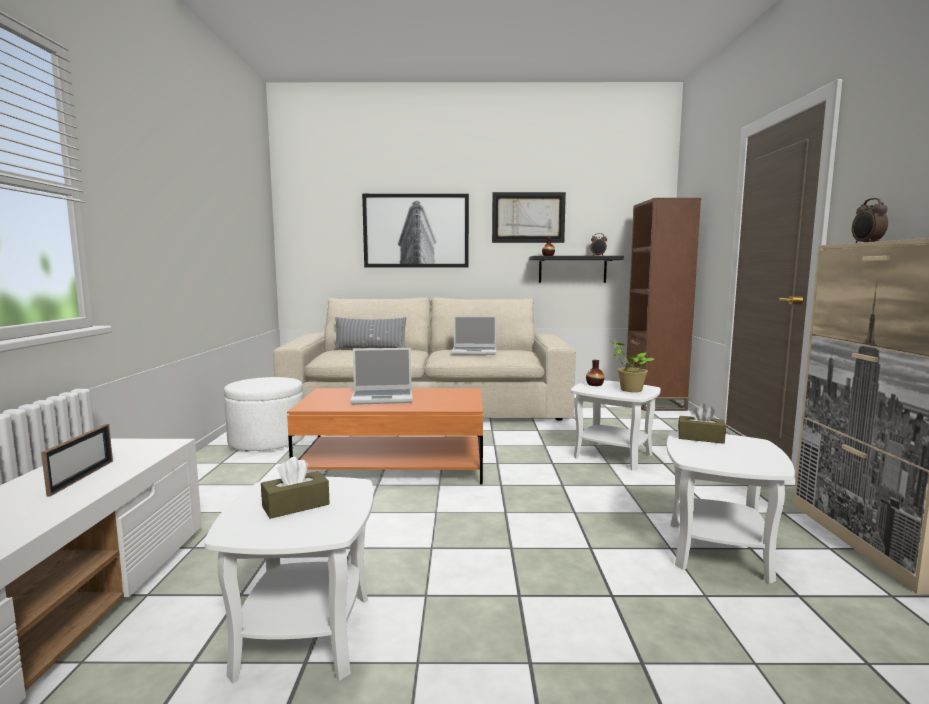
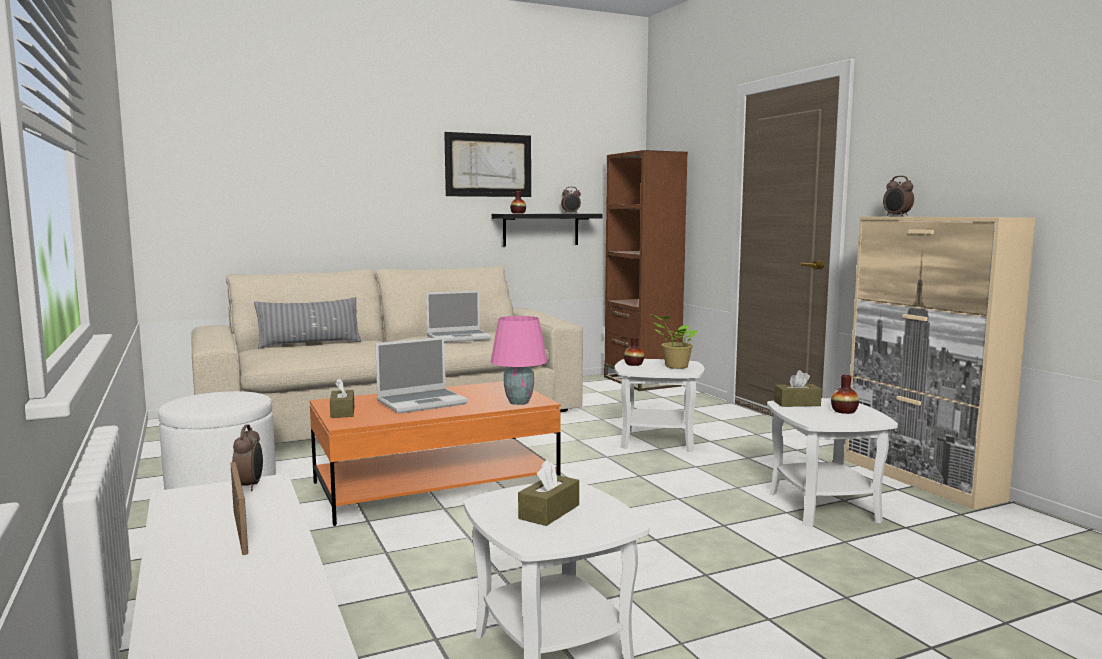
camera: 25 degrees left, 0 degrees up
picture [362,194,469,267] -> none
none -> alarm clock [232,424,263,491]
none -> brown tissue box [330,378,354,418]
none -> pink table lamp [491,316,547,405]
none -> vase [831,375,859,414]

